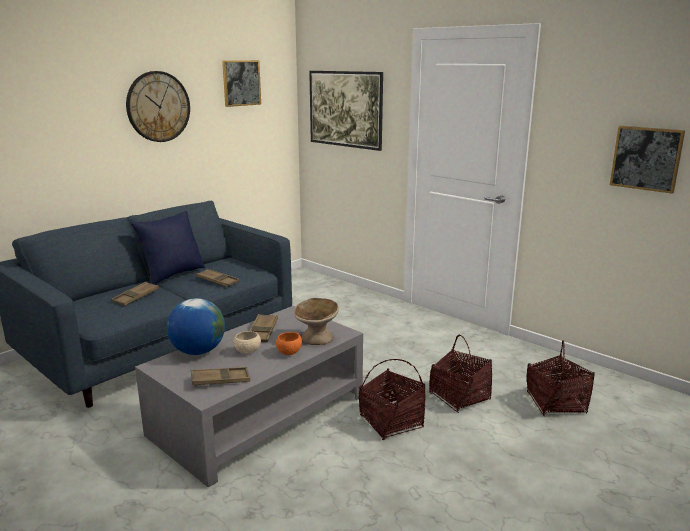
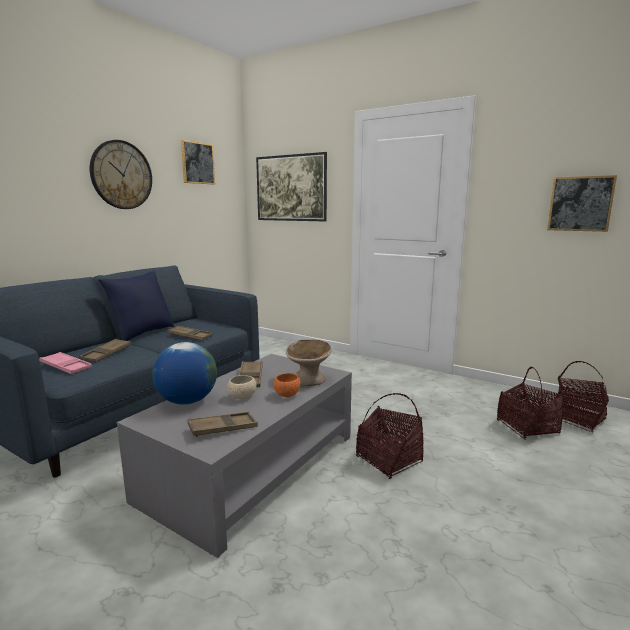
camera: 10 degrees left, 5 degrees down
basket [429,335,492,413] -> basket moved to [555,361,609,432]
none -> pink tray [39,352,92,374]

